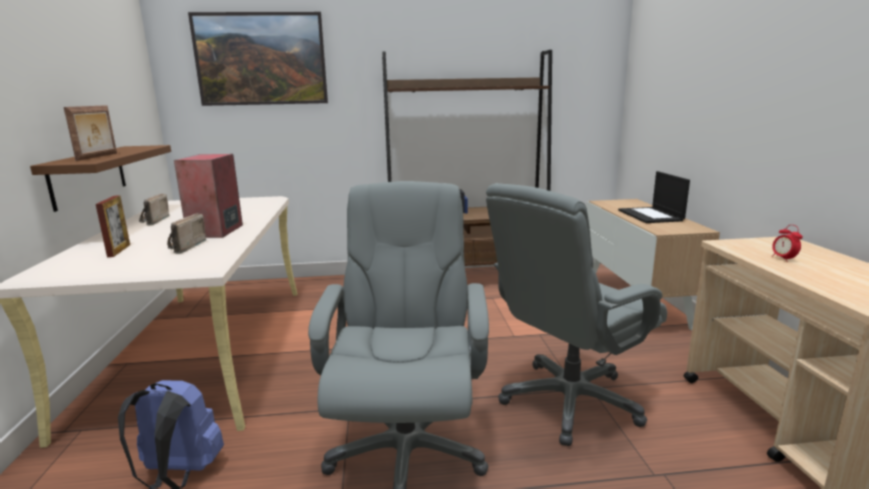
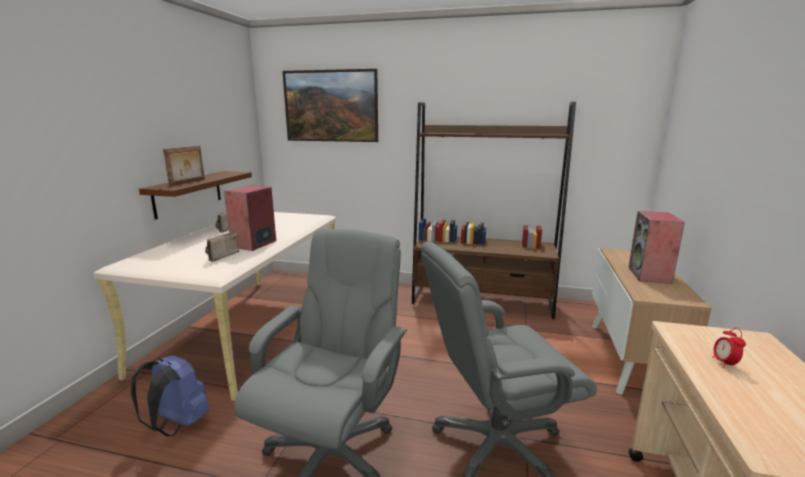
camera: 20 degrees right, 0 degrees up
picture frame [96,195,130,257] -> none
laptop [618,171,690,223] -> speaker [628,211,685,284]

